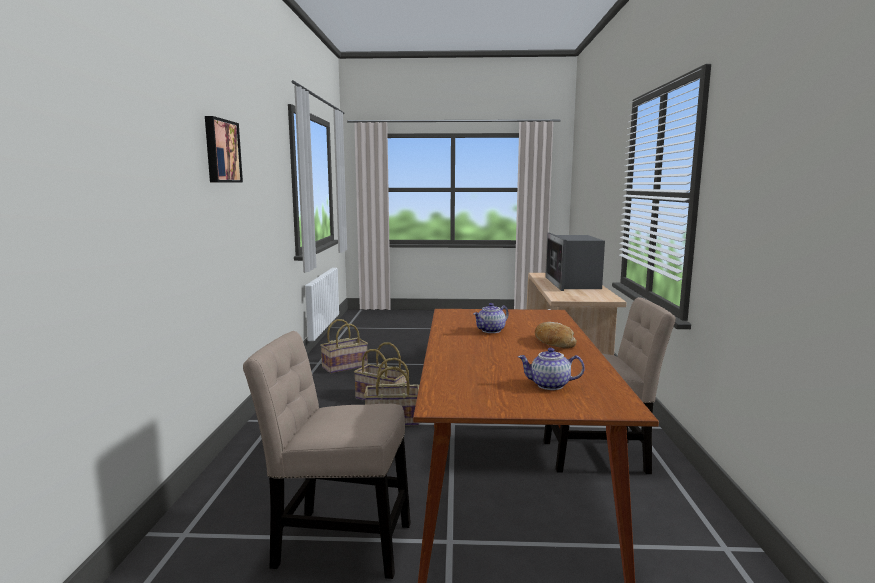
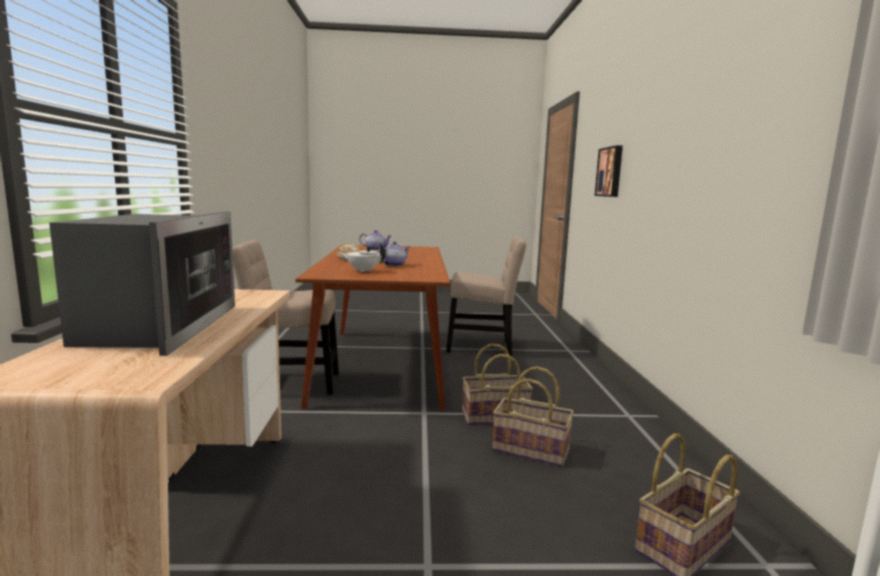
camera: 175 degrees right, 0 degrees up
picture [205,116,243,183] -> picture moved to [595,145,623,197]
none -> white teapot [340,243,386,272]

